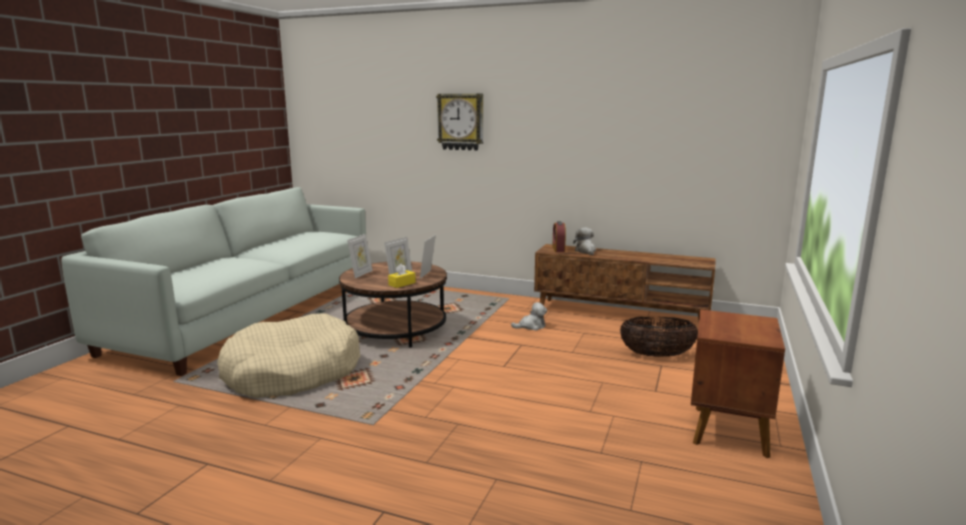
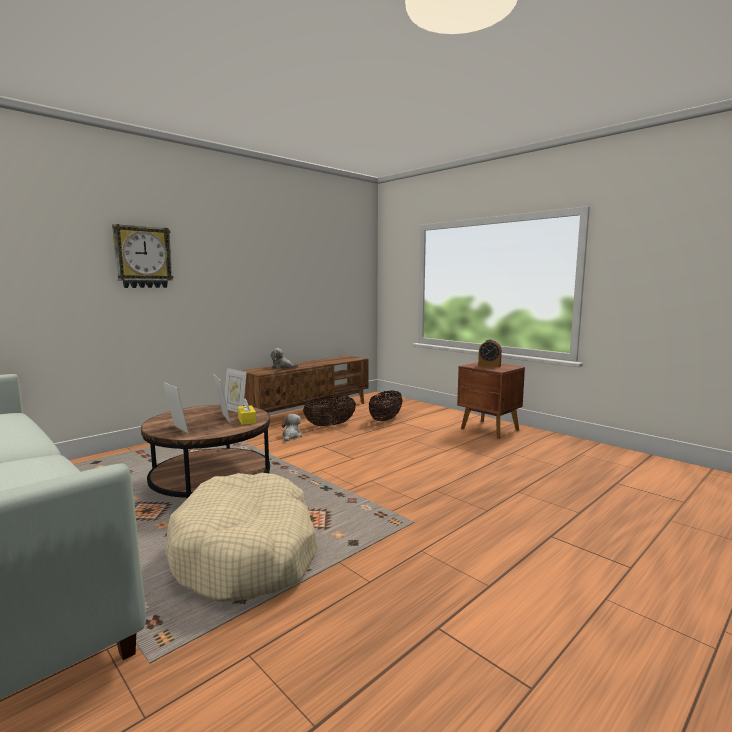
camera: 65 degrees left, 5 degrees down
alarm clock [552,221,566,252] -> alarm clock moved to [478,339,502,367]
none -> basket [303,396,356,426]

